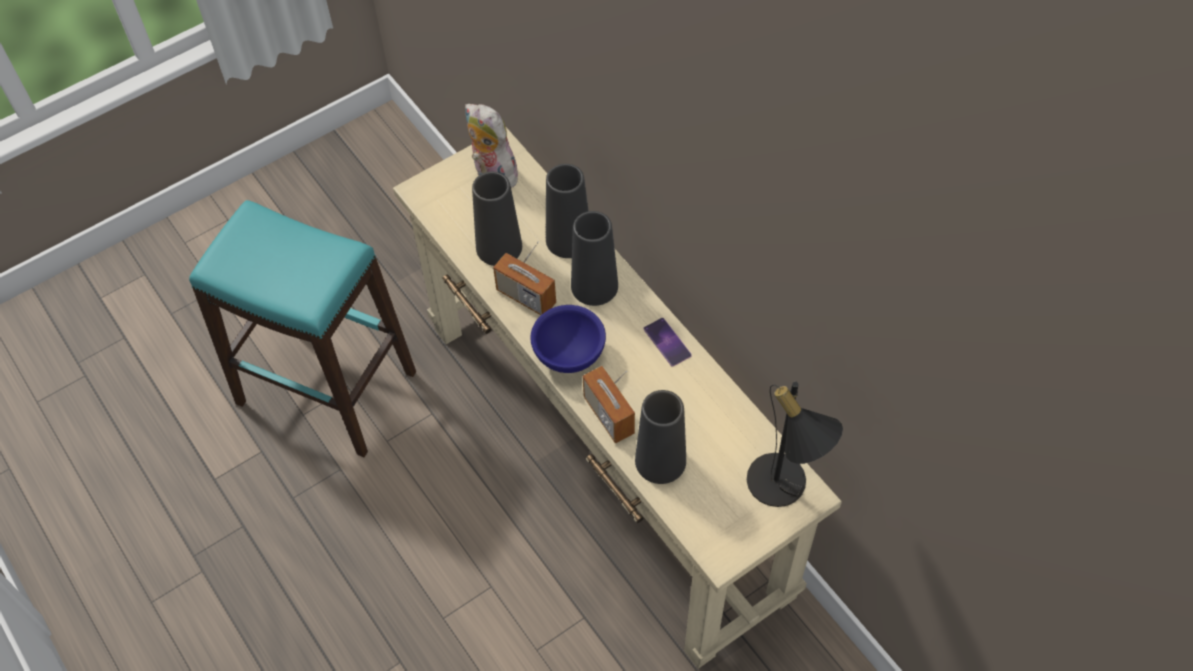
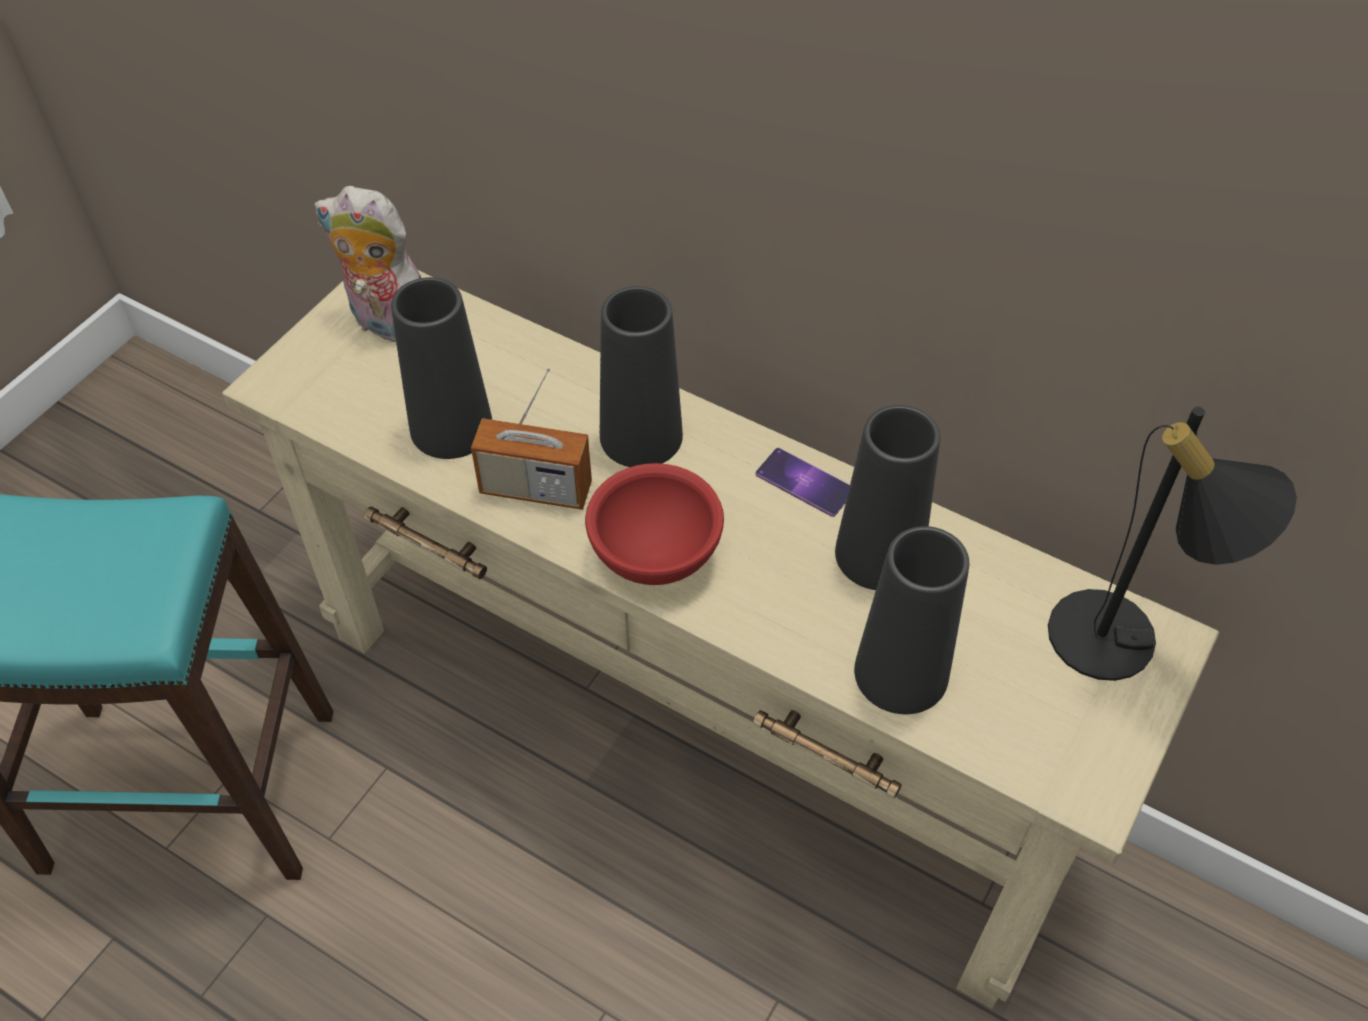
camera: 25 degrees left, 5 degrees down
blue bowl [530,305,606,373] -> red bowl [585,463,724,585]
black vase [546,164,589,258] -> black vase moved to [835,405,940,590]
radio [583,366,635,443] -> none

